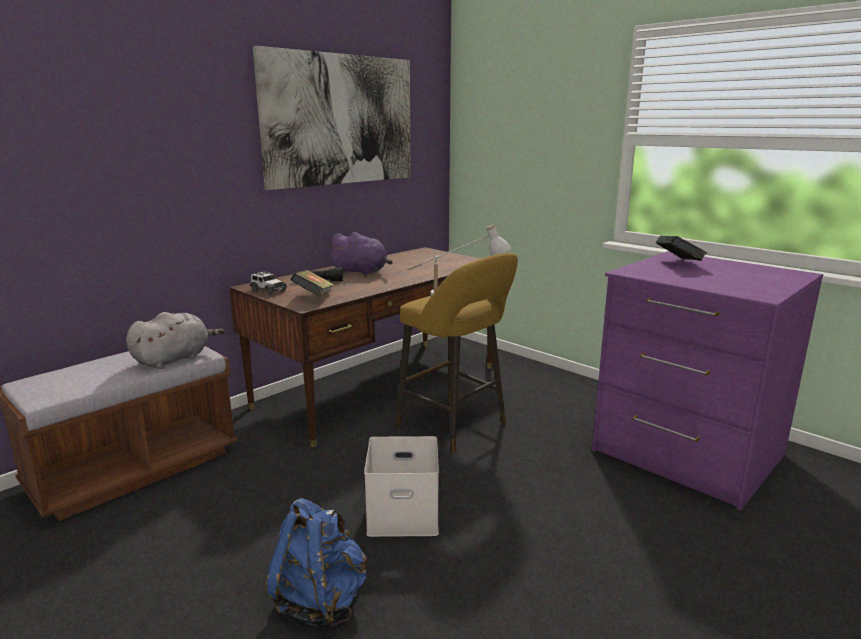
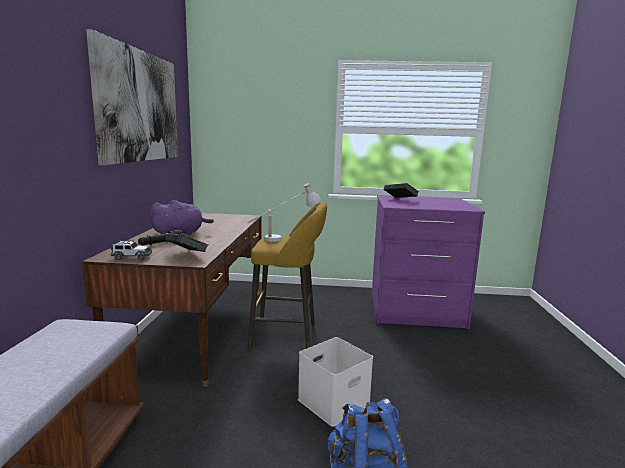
camera: 40 degrees left, 5 degrees down
grey plush toy [126,312,225,369] -> none

